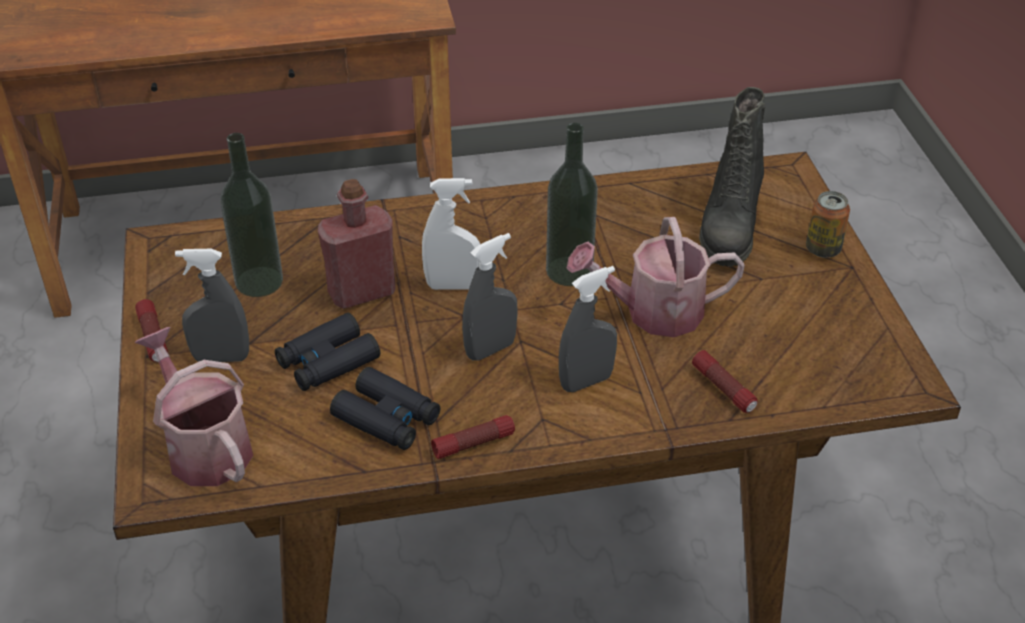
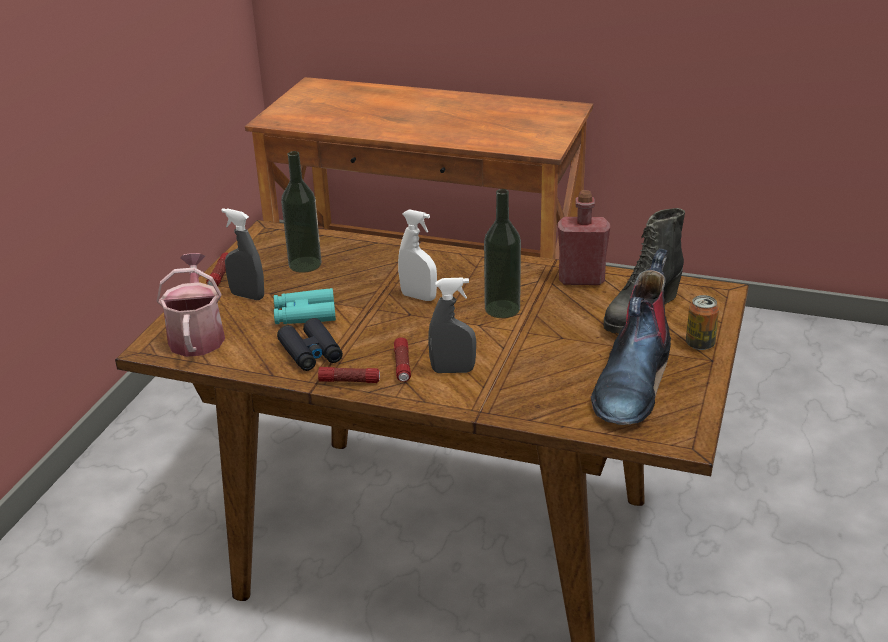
camera: 30 degrees right, 10 degrees down
black binoculars [275,313,380,391] -> turquoise binoculars [274,288,336,324]
red bottle [318,179,396,309] -> red bottle moved to [558,190,610,285]
grey spray bottle [462,233,518,361] -> none
watering can [566,217,745,337] -> none
flashlight [692,350,758,413] -> flashlight moved to [394,337,411,382]
none -> boot [591,248,671,425]

